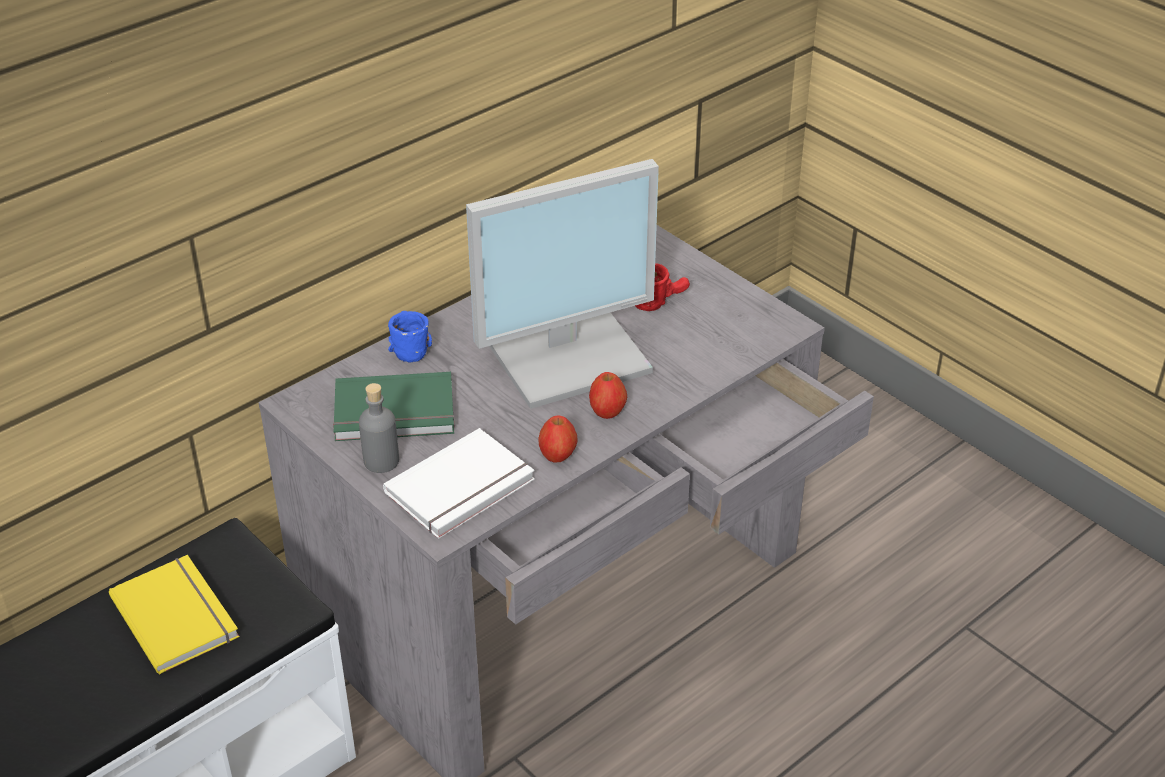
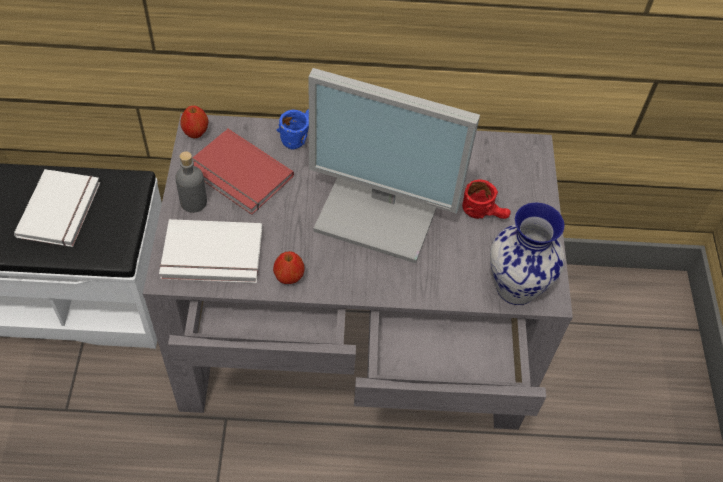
camera: 40 degrees right, 15 degrees up
yellow book [109,555,240,674] -> white book [14,169,100,247]
green book [333,372,455,441] -> red book [192,129,294,215]
apple [589,372,627,419] -> apple moved to [180,106,209,138]
none -> vase [490,203,565,305]

